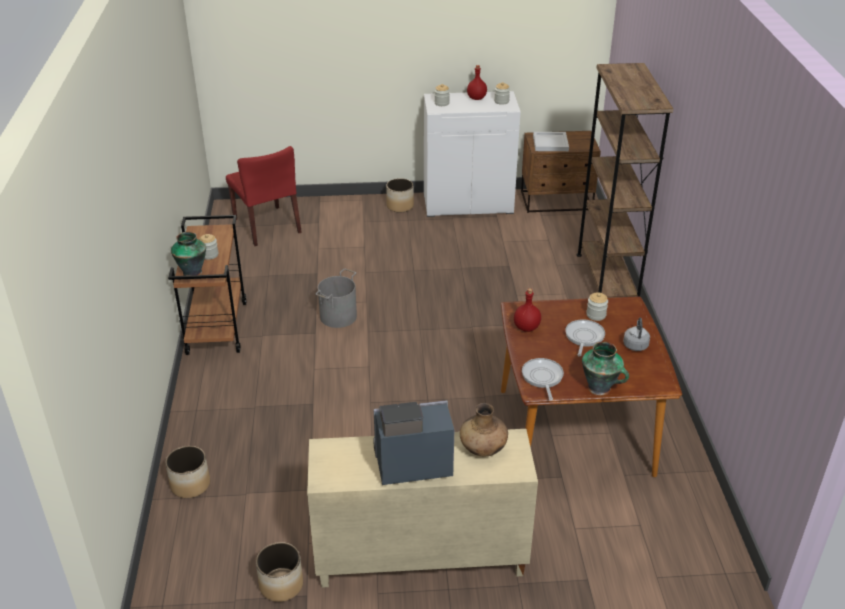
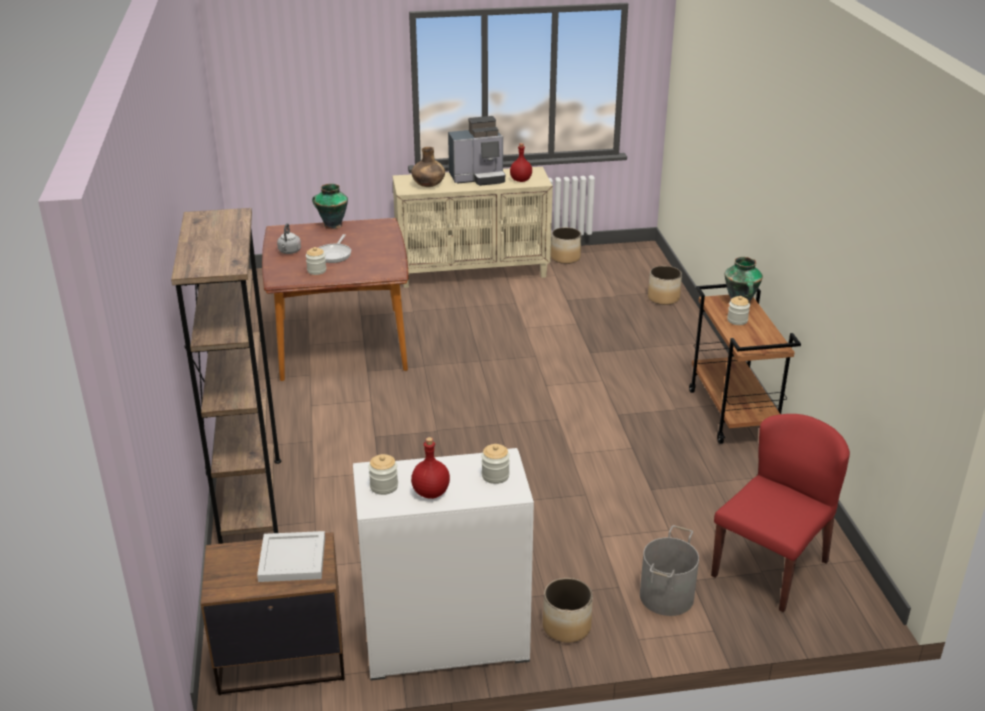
camera: 175 degrees right, 5 degrees down
red chair [226,146,302,246] -> red chair turned 75 degrees clockwise [711,414,850,612]
grey bucket [316,269,357,328] -> grey bucket moved to [640,525,699,616]
red bottle [514,288,541,332] -> red bottle moved to [510,143,532,182]
frying pan [522,358,564,400] -> none

